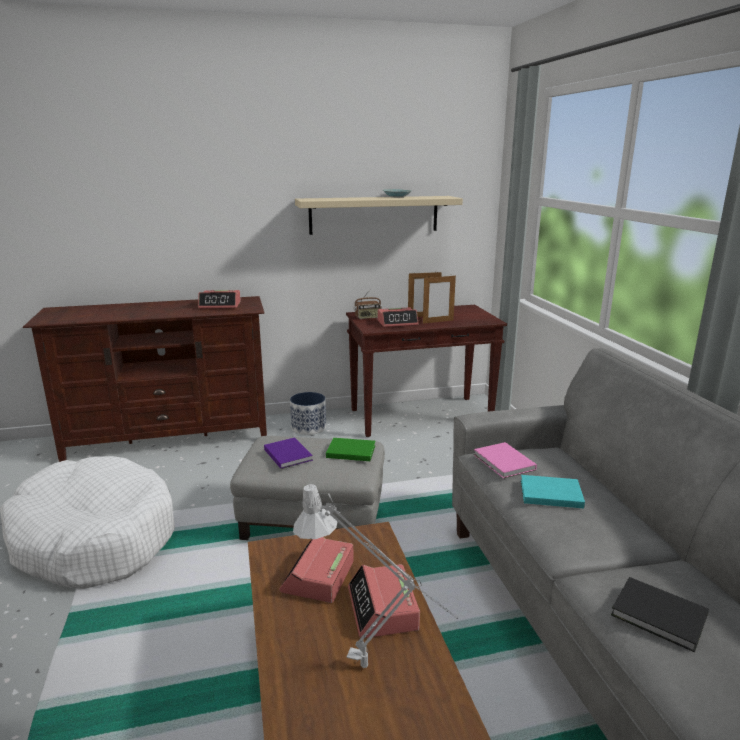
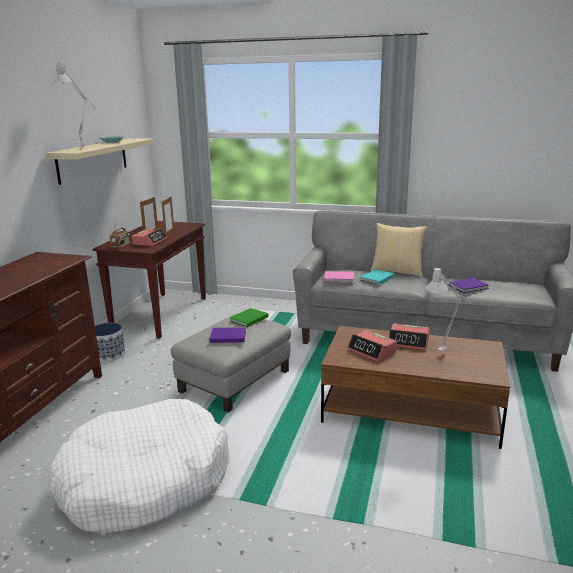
camera: 60 degrees left, 0 degrees up
alarm clock [198,290,241,309] -> none
black book [611,577,709,652] -> purple book [449,278,489,293]
none -> grey table lamp [53,63,96,147]
none -> pillow [370,223,428,277]

